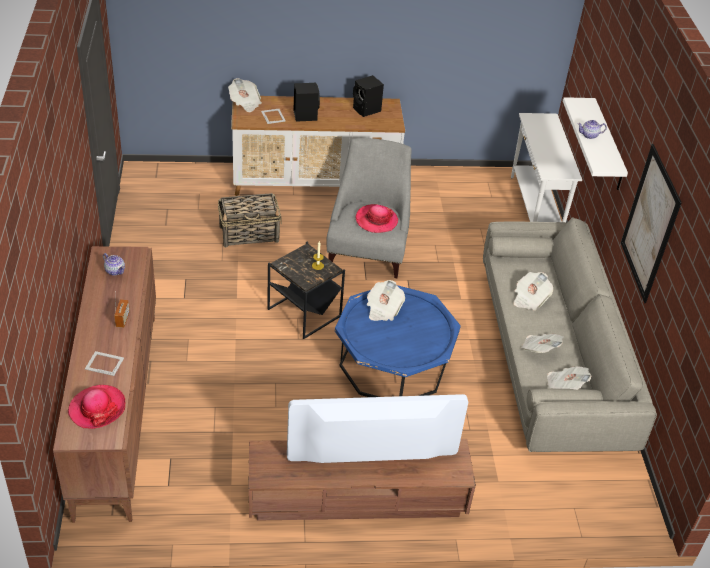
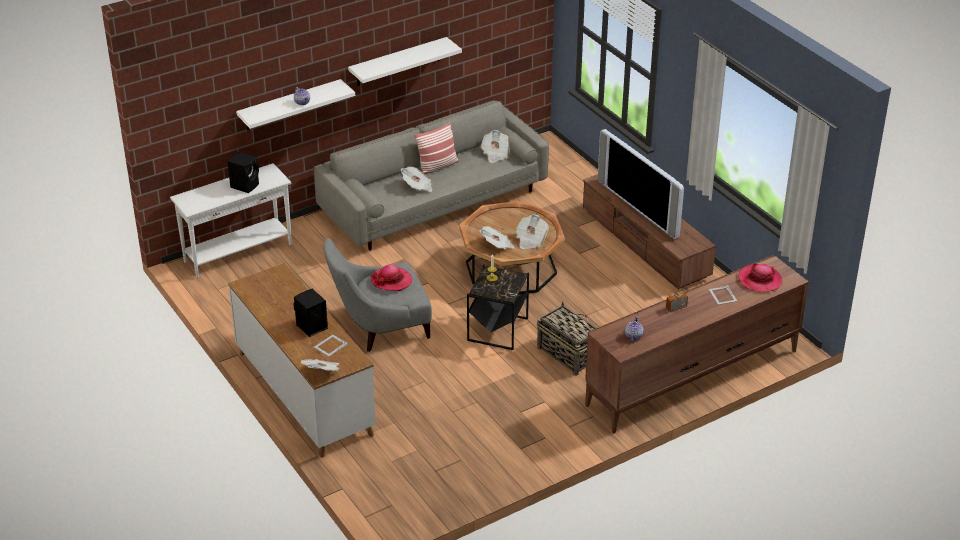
camera: 115 degrees left, 5 degrees down
basket [218,193,282,247] -> basket moved to [537,301,596,376]
blue coffee table [335,285,461,397] -> brown coffee table [459,201,565,295]
black speaker [353,75,384,117] -> black speaker moved to [227,152,259,193]
newspaper [521,334,564,353] -> newspaper moved to [516,214,549,249]
picture [621,144,682,303] -> white shelf [348,37,462,86]
none -> pillow [414,122,459,174]

